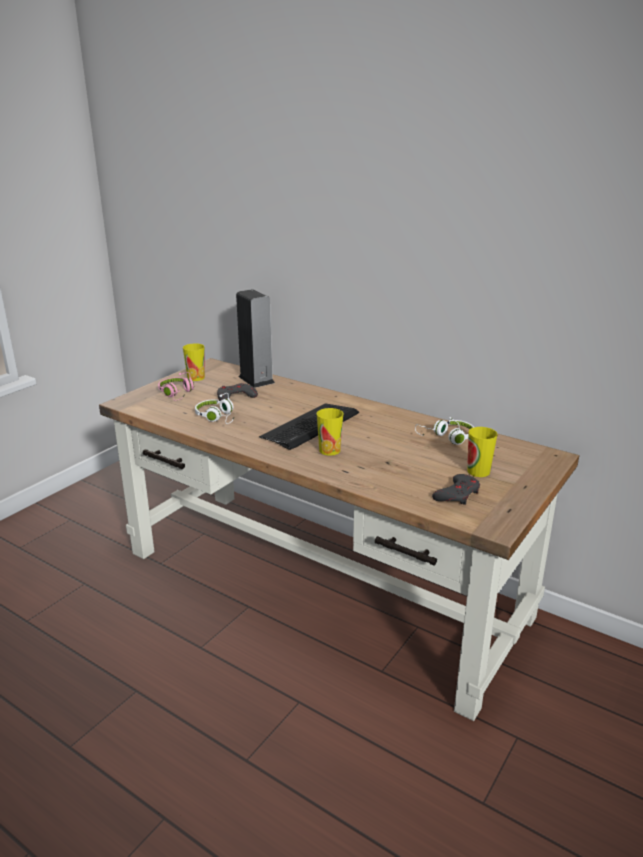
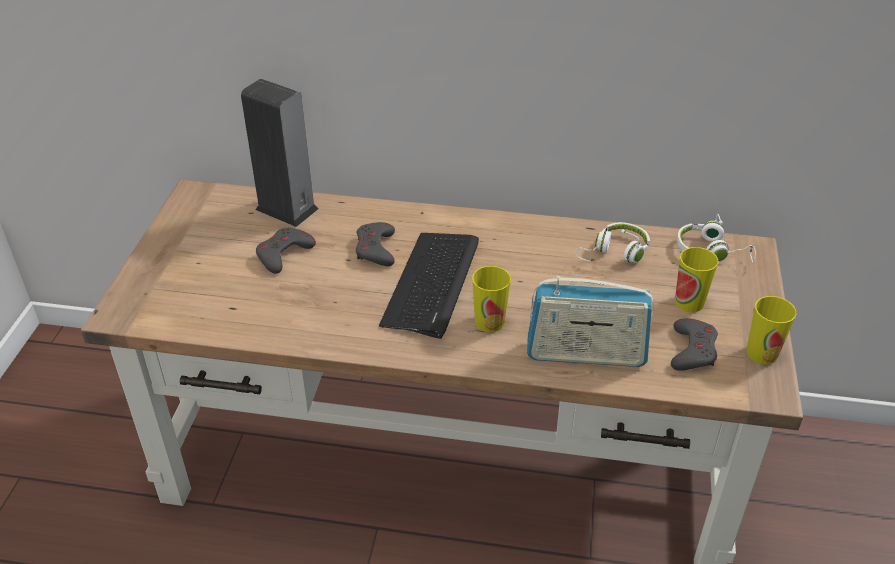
camera: 25 degrees left, 15 degrees up
pink headphones [158,372,194,401] -> none
cup [183,343,205,381] -> cup moved to [746,296,797,364]
white headphones [195,393,235,424] -> white headphones moved to [677,214,756,263]
none -> grey game controller [356,222,395,266]
none -> radio [527,276,654,367]

